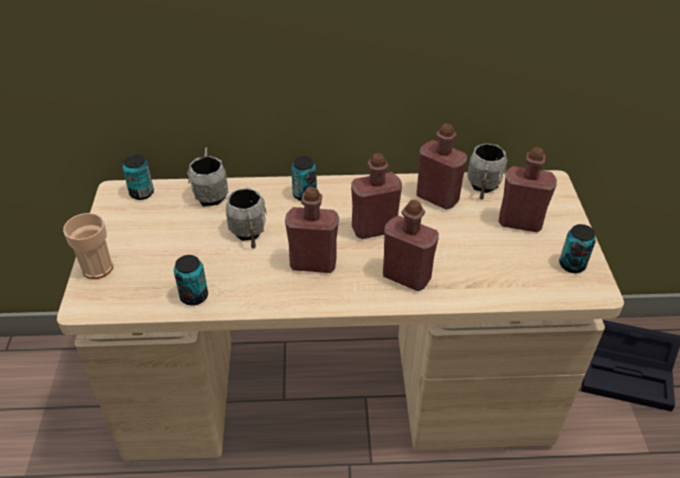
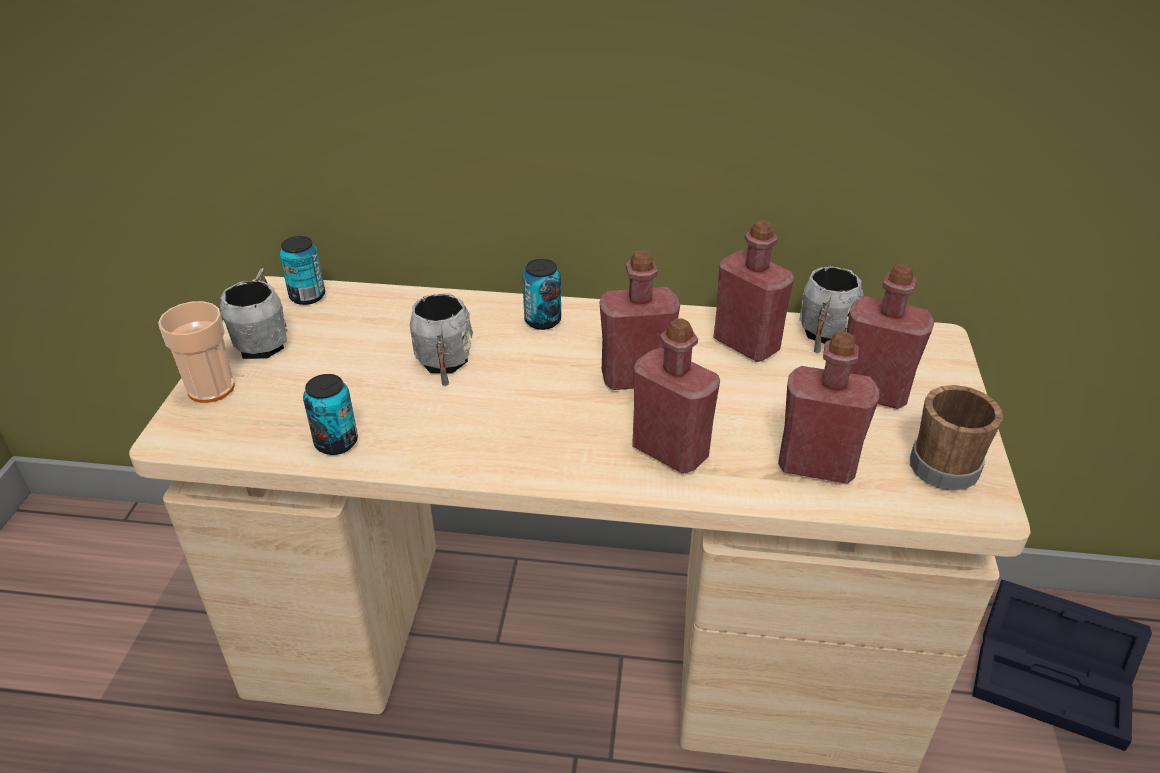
camera: 10 degrees right, 5 degrees down
grey mug [188,147,228,206] -> grey mug moved to [220,268,288,359]
red bottle [285,187,339,273] -> red bottle moved to [778,332,879,484]
can [559,224,596,273] -> brown mug [910,385,1003,491]

